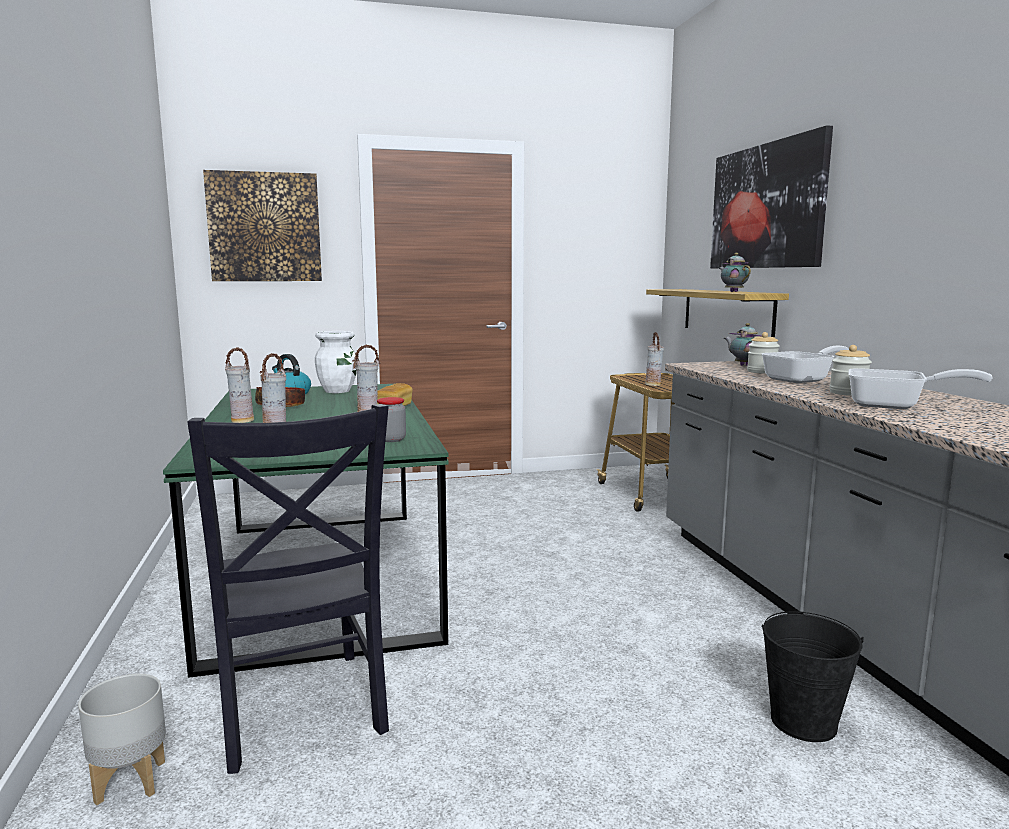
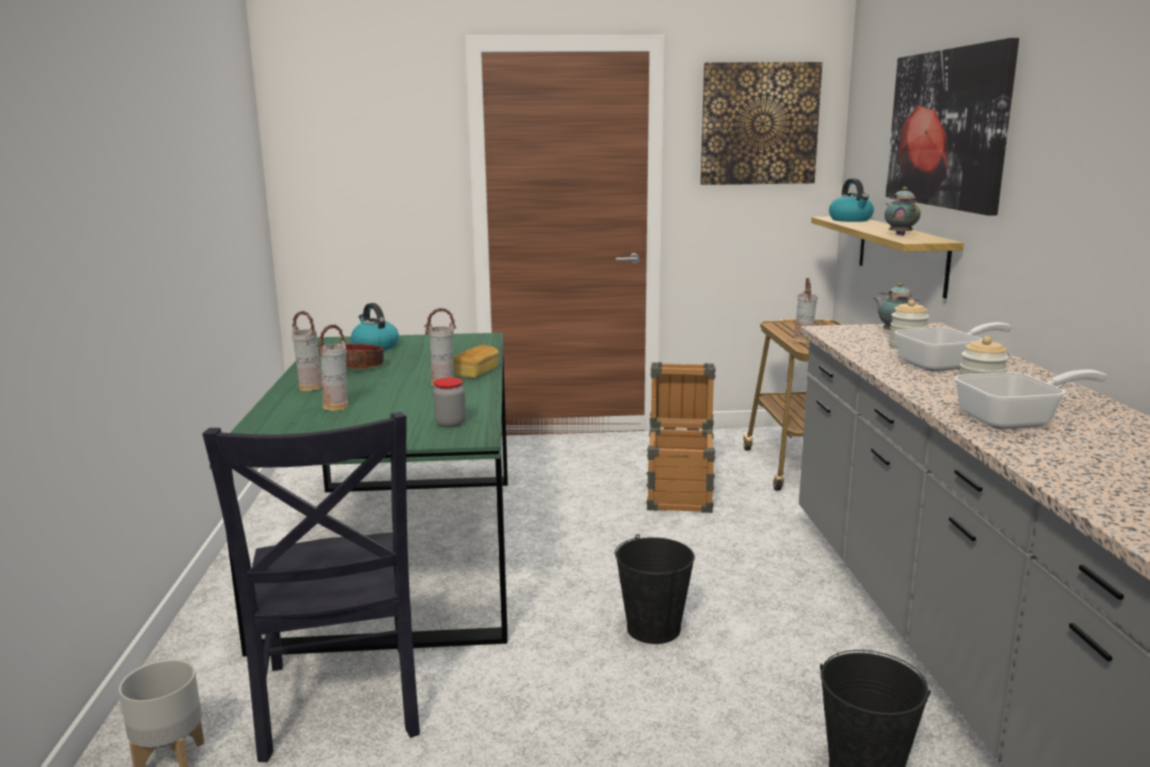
camera: 10 degrees right, 5 degrees up
picture [203,170,322,281] -> picture moved to [700,62,822,185]
white vase [315,331,357,393] -> none
frying pan [848,368,993,409] -> frying pan turned 45 degrees counterclockwise [955,369,1108,429]
none -> black bucket [615,535,695,644]
none -> crate [646,362,715,513]
none -> kettle [829,178,874,222]

